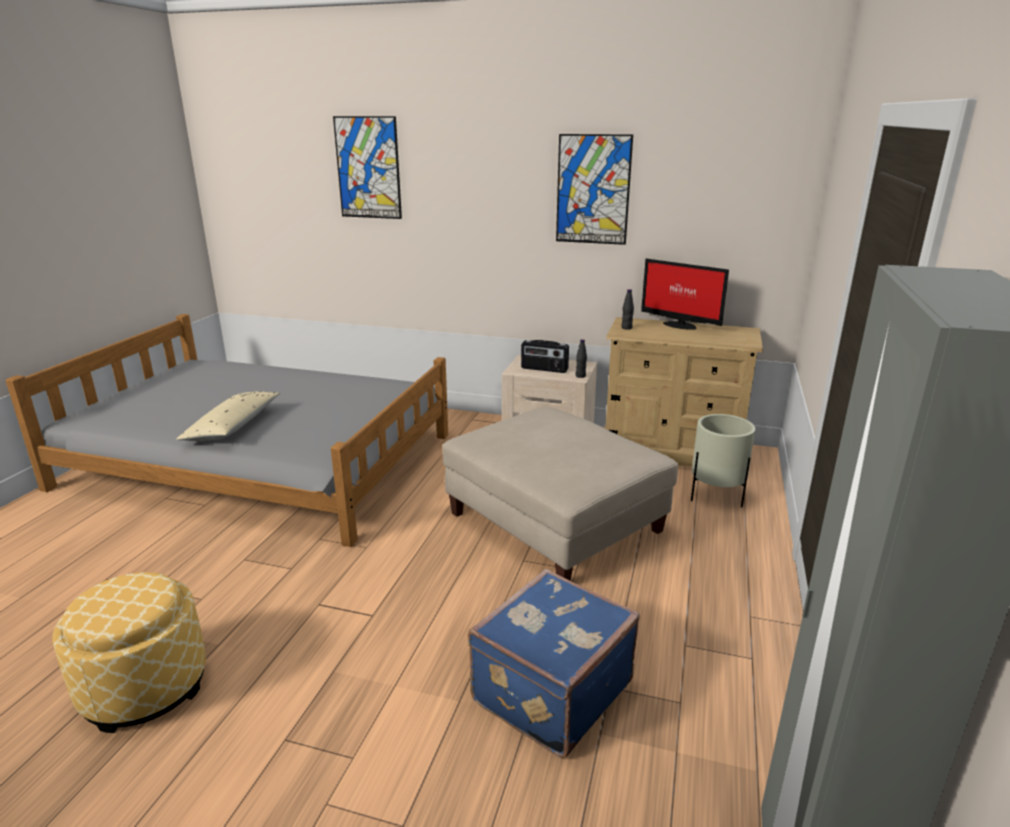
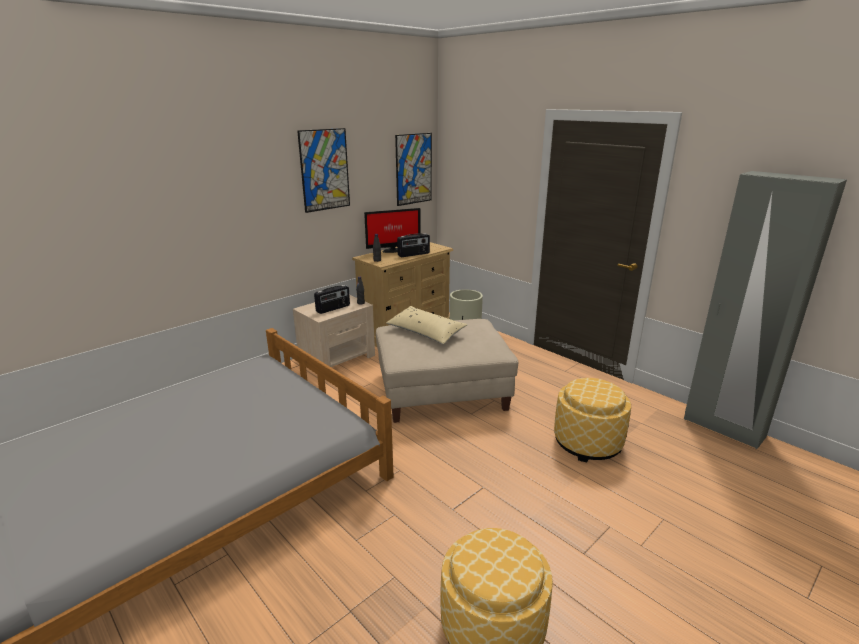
camera: 60 degrees left, 0 degrees up
beige pillow [176,391,280,441] -> beige pillow moved to [386,306,467,344]
picture [333,116,402,219] -> picture moved to [395,133,432,206]
blue suitcase [468,569,640,758] -> ottoman [554,378,631,462]
none -> radio [397,233,430,257]

